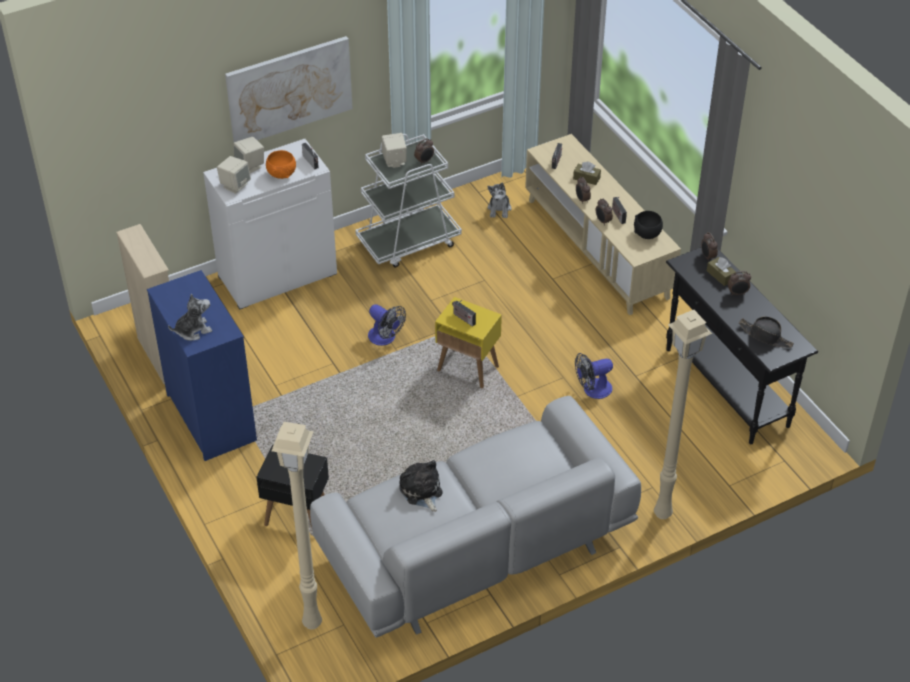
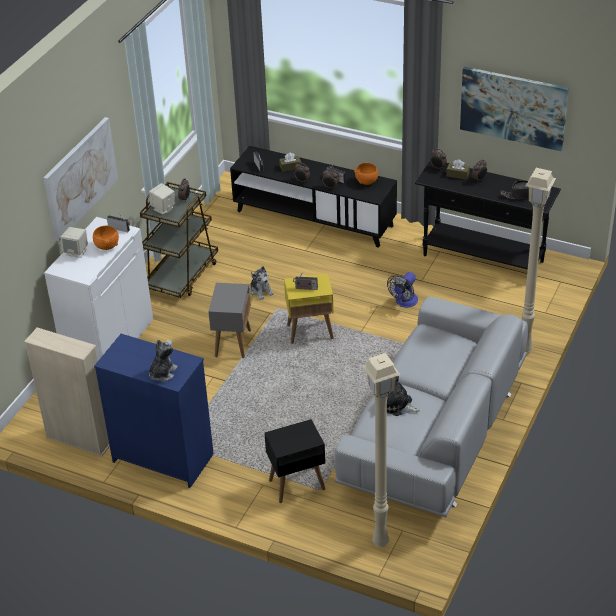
camera: 35 degrees left, 5 degrees down
beige speaker [217,156,251,194] -> none
white cart [355,134,462,268] -> brown cart [140,182,218,298]
fan [368,304,406,346] -> grey side table [208,283,251,358]
plush toy [487,183,512,218] -> plush toy moved to [250,266,273,300]
beige tv stand [525,134,681,315] -> black tv stand [230,146,397,248]
black bowl [634,211,663,239] -> orange bowl [354,163,378,185]
none -> picture [460,67,569,151]

